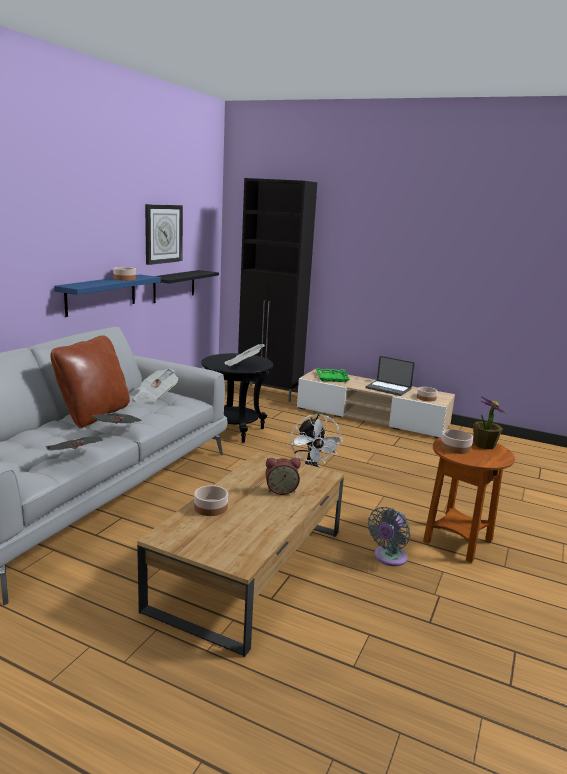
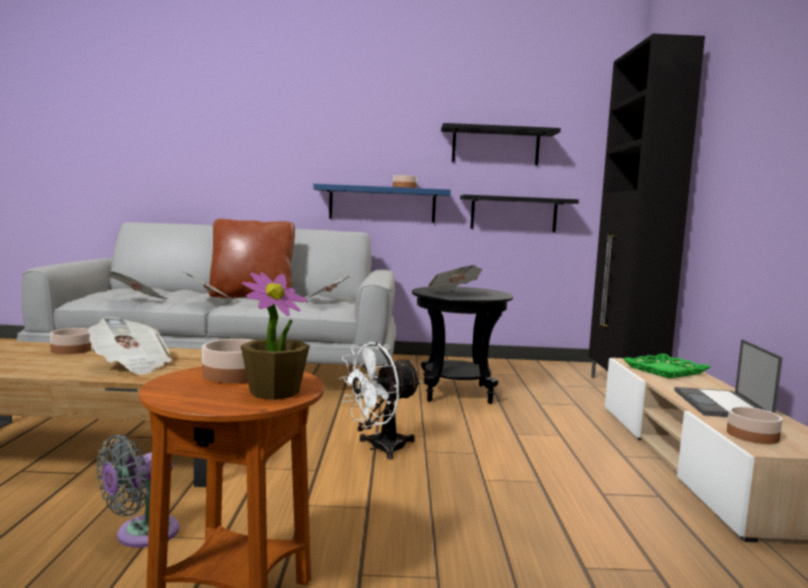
camera: 65 degrees right, 10 degrees down
wall clock [145,204,183,265] -> black shelf [441,123,561,166]
alarm clock [265,458,301,495] -> newspaper [88,317,172,375]
grey fan [368,507,410,566] -> grey fan turned 60 degrees counterclockwise [96,435,179,548]

